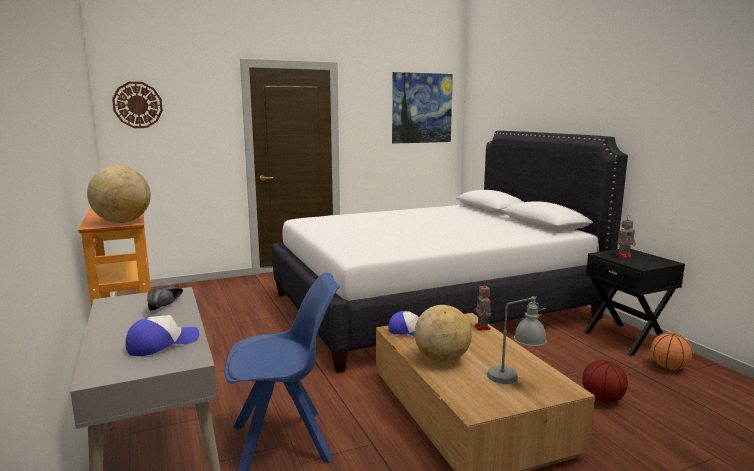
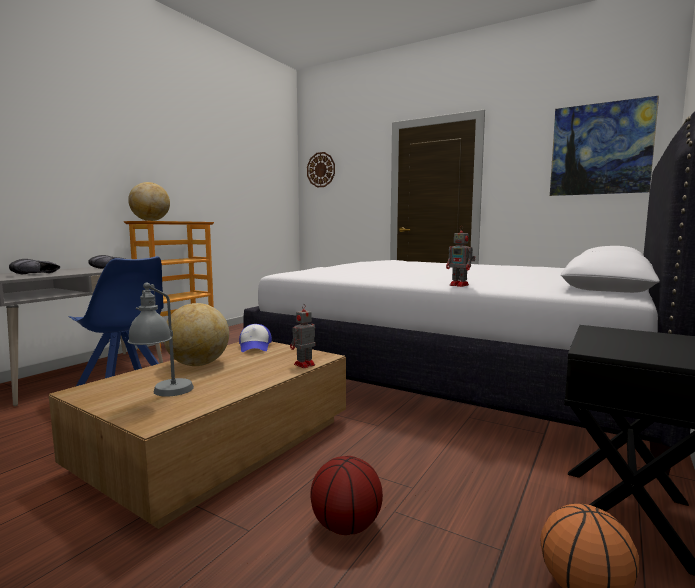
camera: 55 degrees right, 5 degrees down
cap [125,315,199,356] -> black shoe [9,259,60,274]
toy robot [616,215,636,258] -> toy robot moved to [446,225,475,287]

